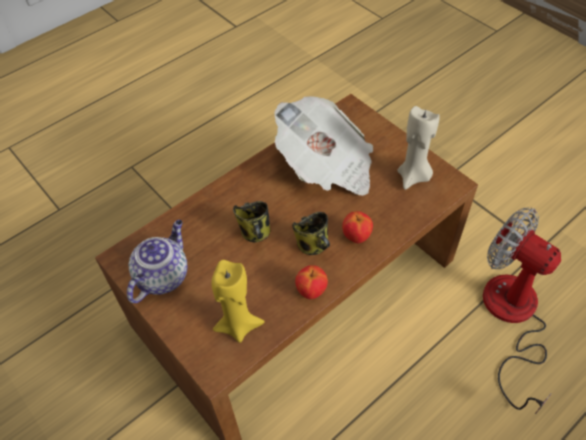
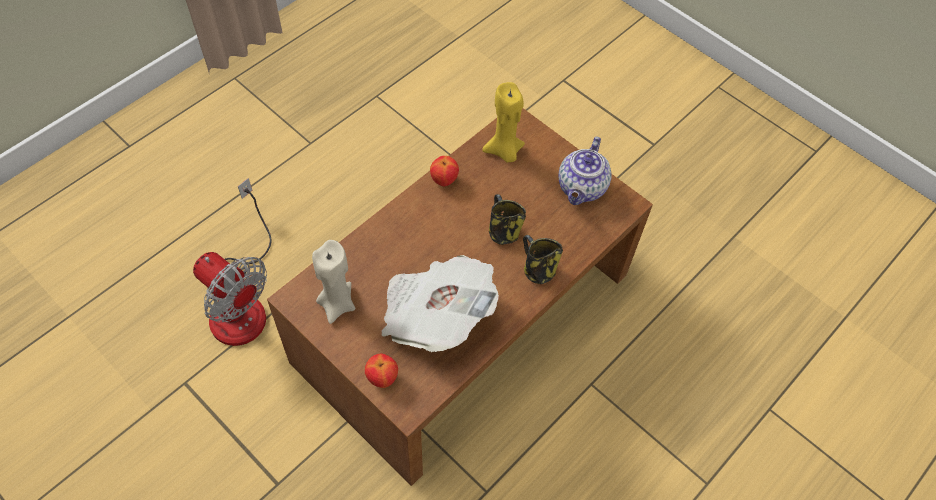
camera: 170 degrees right, 5 degrees up
mug [292,212,330,255] -> mug moved to [523,235,563,284]
apple [342,211,373,243] -> apple moved to [365,354,398,388]

